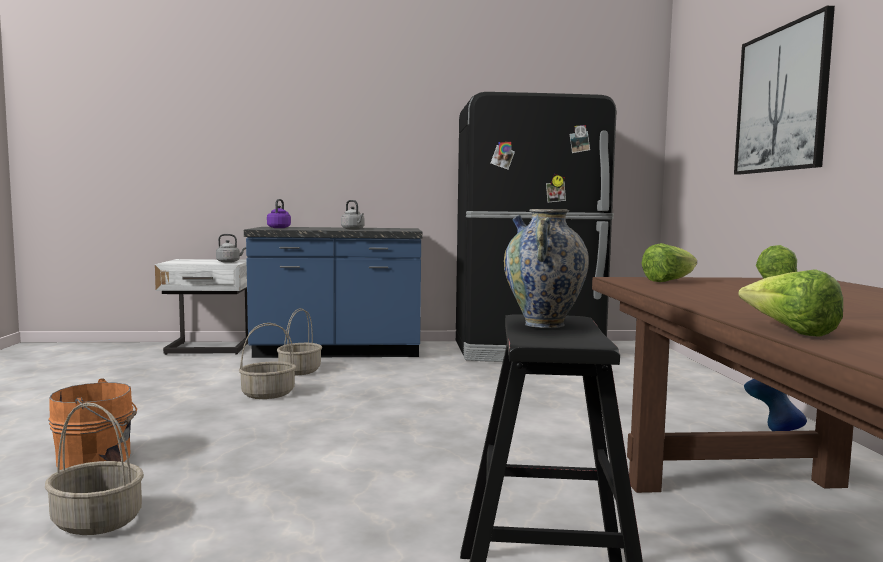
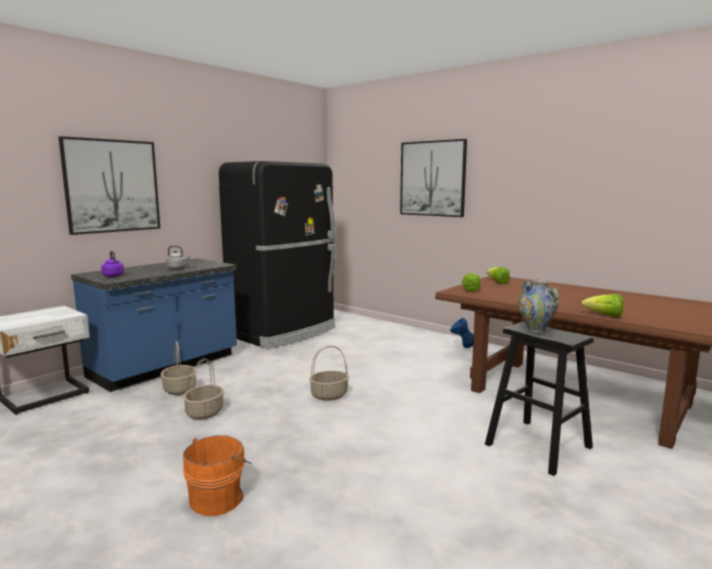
camera: 45 degrees left, 5 degrees up
basket [45,402,144,535] -> basket moved to [309,346,349,401]
grey kettle [216,234,246,263] -> none
none -> picture [59,136,160,235]

